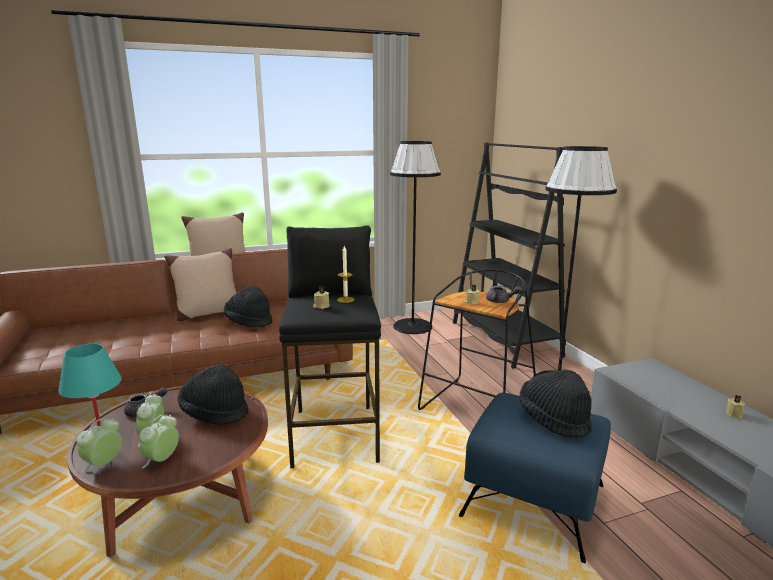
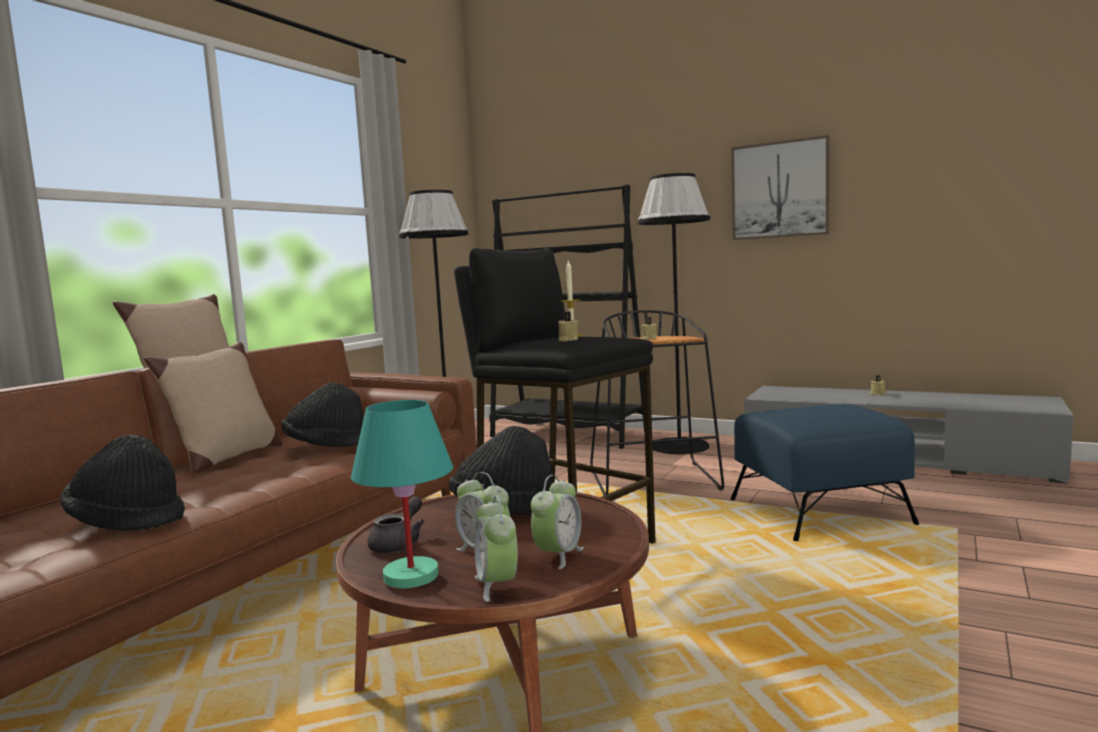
camera: 40 degrees left, 10 degrees down
alarm clock [139,415,179,468] -> alarm clock turned 135 degrees counterclockwise [531,475,584,569]
grey teapot [486,286,522,303] -> none
black hat [520,370,592,438] -> black hat moved to [60,435,185,531]
none -> picture [731,135,830,240]

